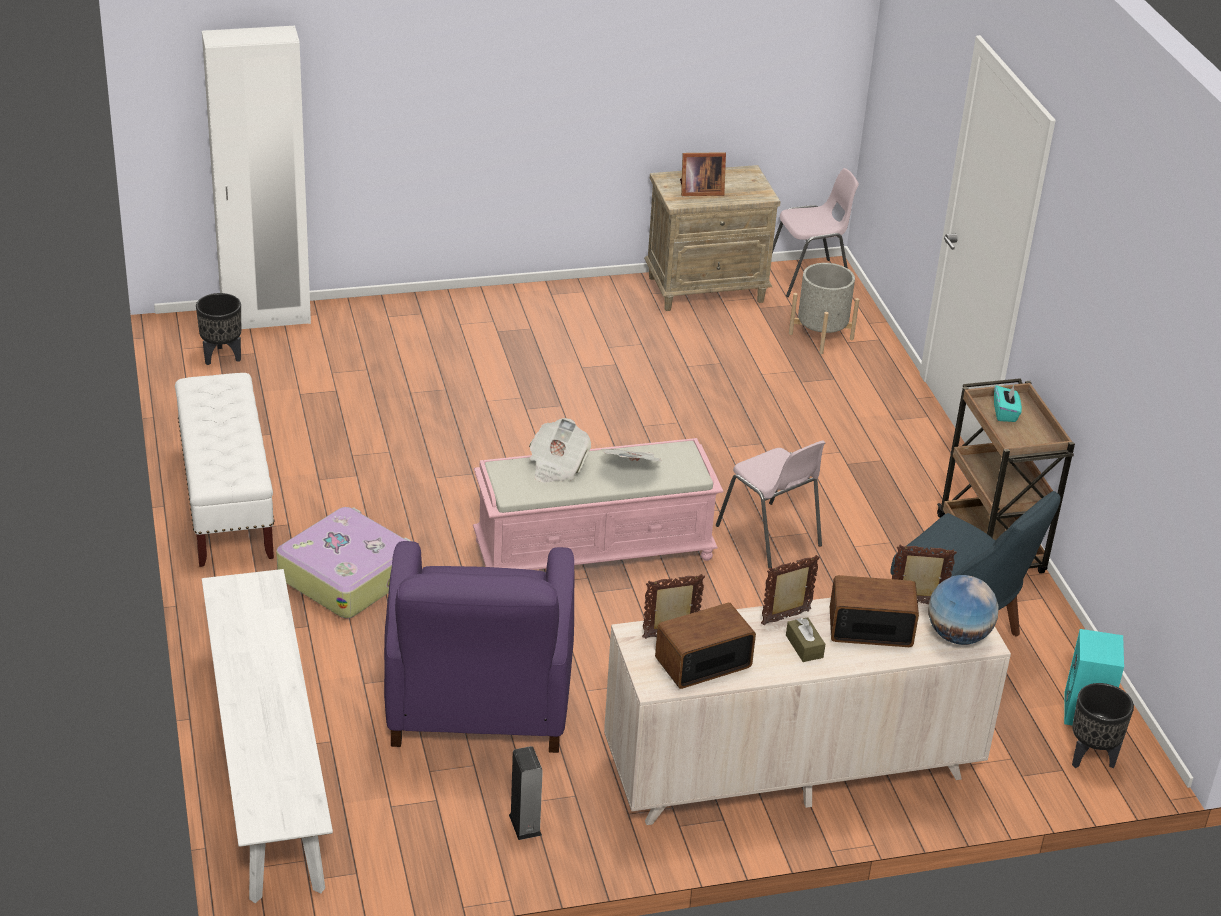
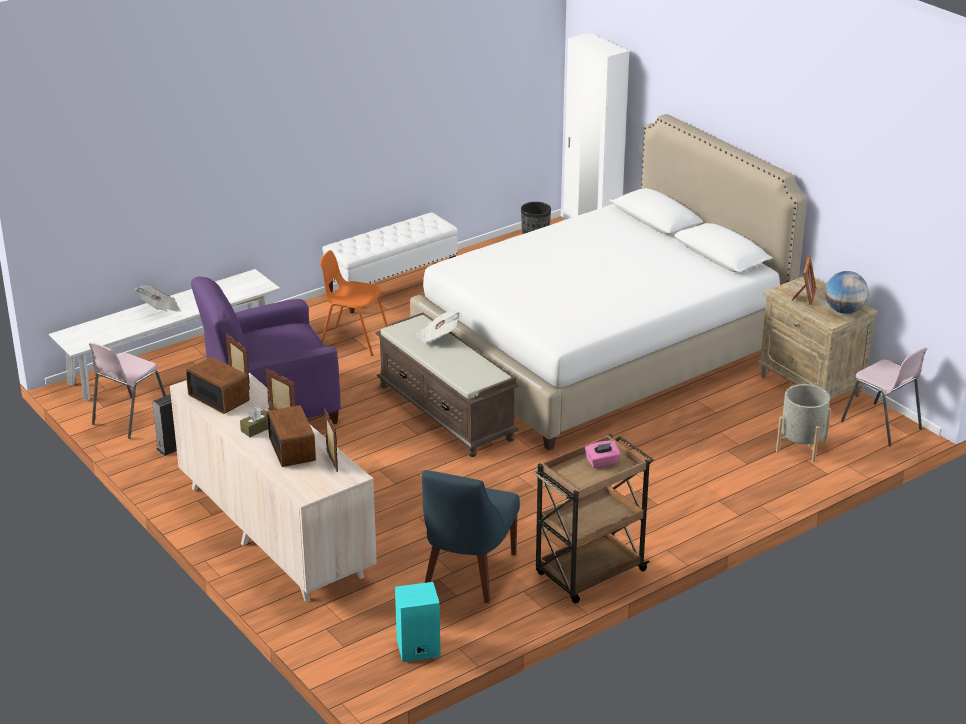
camera: 70 degrees right, 5 degrees down
suitcase [276,507,411,618] -> orange chair [320,250,388,356]
pink bench [473,438,723,570] -> brown bench [375,313,519,457]
newspaper [601,449,663,462] -> newspaper moved to [135,285,181,312]
picture frame [680,152,726,196] -> picture frame turned 135 degrees counterclockwise [792,257,816,305]
pink chair [716,440,825,568] -> pink chair moved to [89,342,166,439]
globe [928,575,999,645] -> globe moved to [825,271,868,314]
turquoise tissue box [994,385,1022,422] -> pink tissue box [585,441,621,468]
black planter [1072,683,1134,768] -> none
none -> white bed [410,114,807,451]

